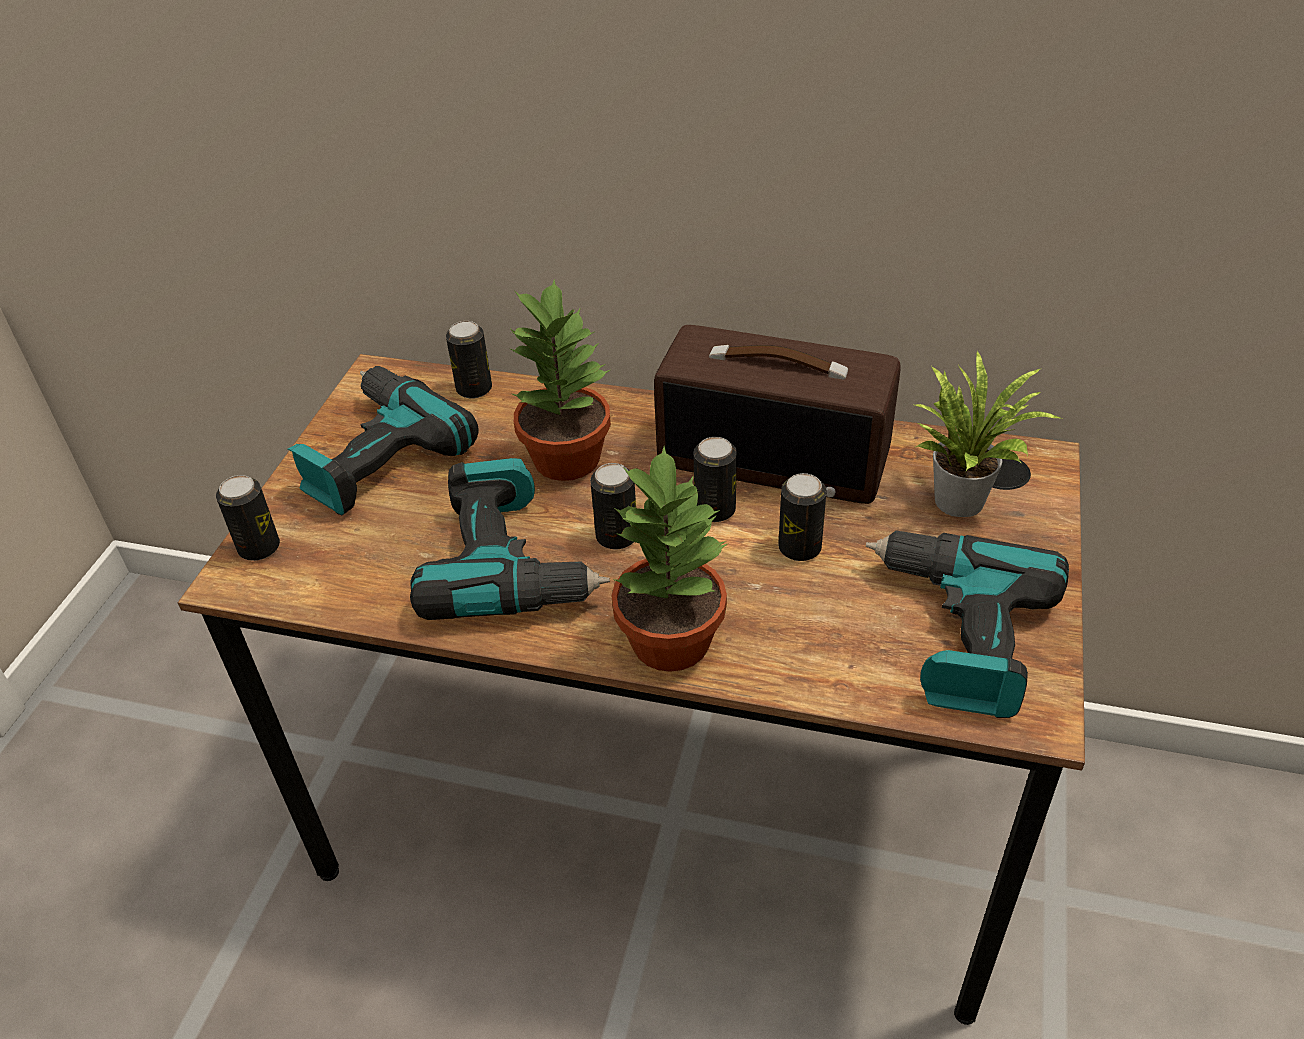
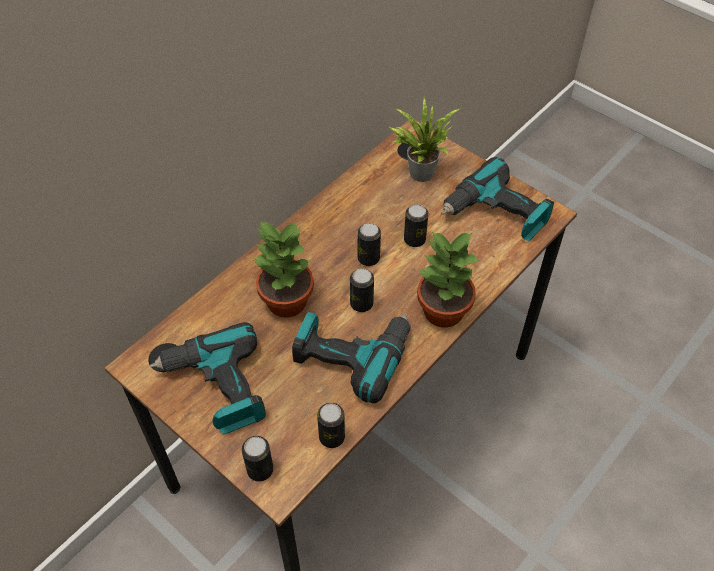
camera: 65 degrees left, 10 degrees up
can [446,321,492,399] -> can moved to [317,403,345,448]
radio [654,325,901,504] -> none

